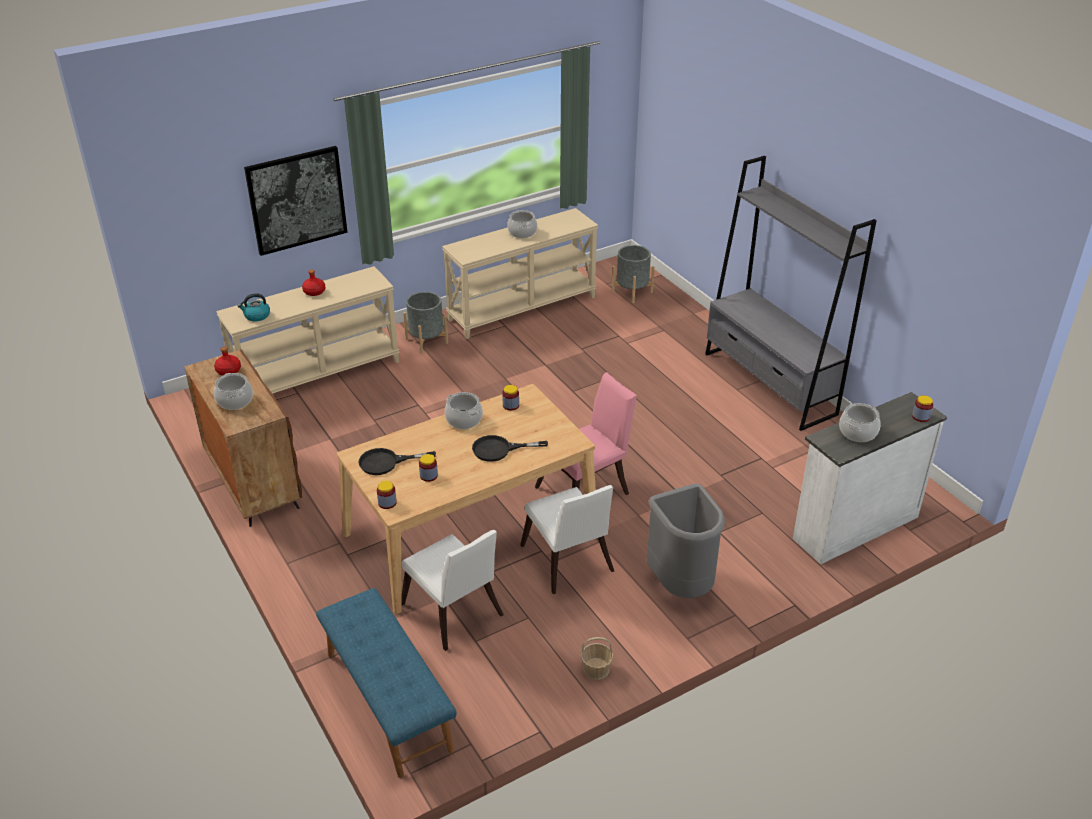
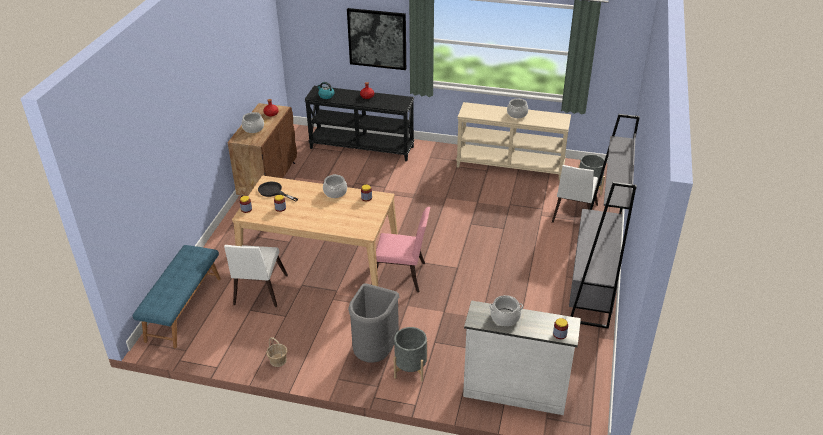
camera: 45 degrees right, 0 degrees up
beige console table [216,266,400,394] -> black console table [304,86,414,161]
grey planter [403,292,448,353] -> grey planter moved to [393,327,427,382]
black frying pan [472,435,548,462] -> none
white chair [520,485,614,594] -> white chair moved to [552,165,598,223]

